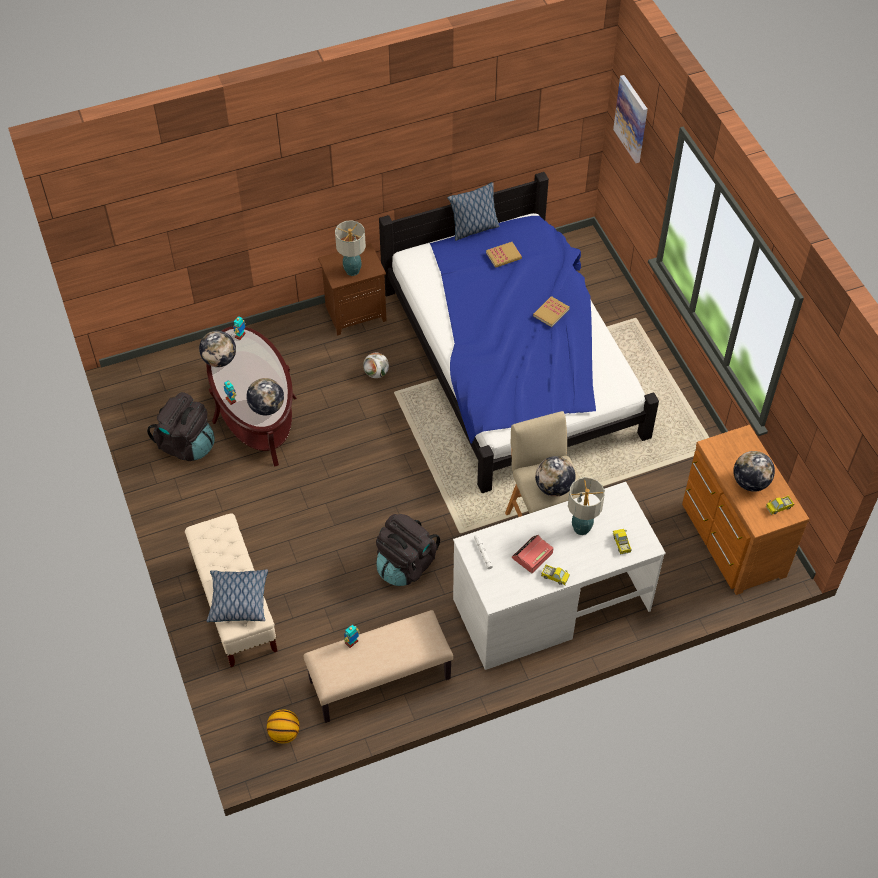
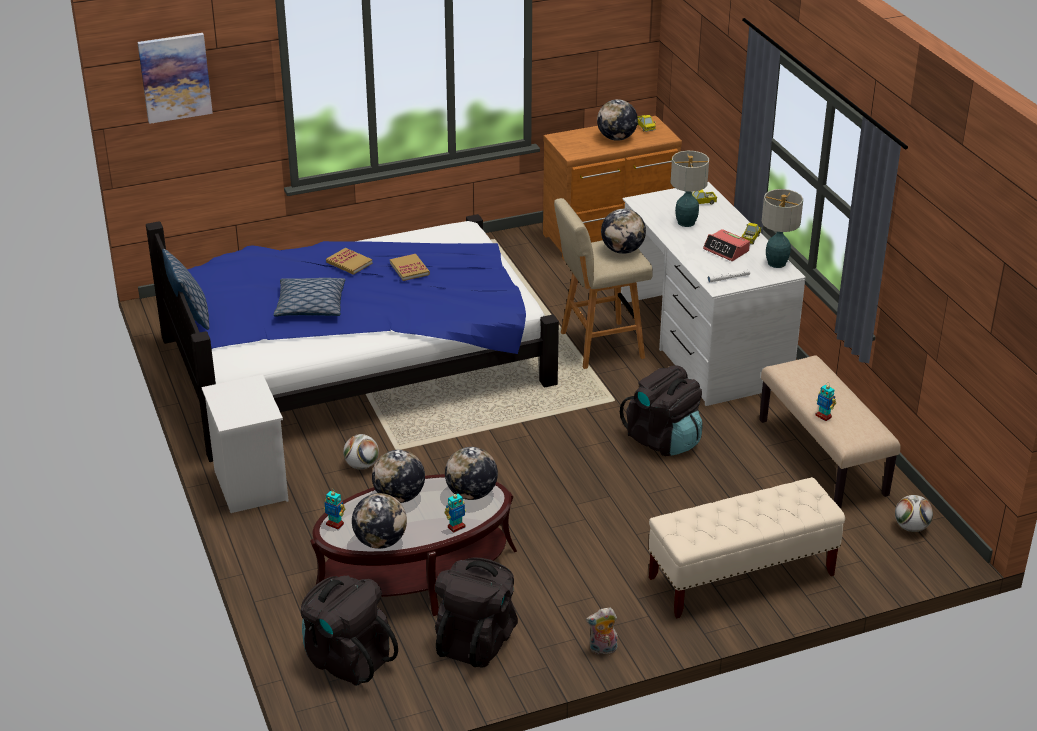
camera: 90 degrees left, 20 degrees down
pillow [207,569,268,622] -> pillow moved to [273,278,345,317]
basketball [267,710,300,743] -> football [895,495,933,532]
brown nightstand [318,243,387,336] -> white nightstand [202,374,289,513]
table lamp [335,220,366,276] -> table lamp moved to [762,189,803,268]
book [486,242,522,268] -> book moved to [390,254,430,281]
none -> black backpack [301,575,398,686]
none -> globe [372,450,425,503]
none -> plush toy [586,607,618,654]

